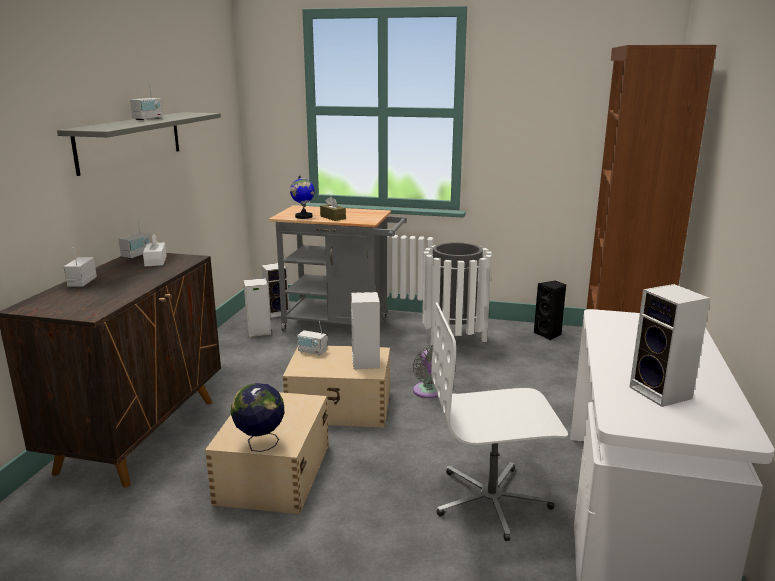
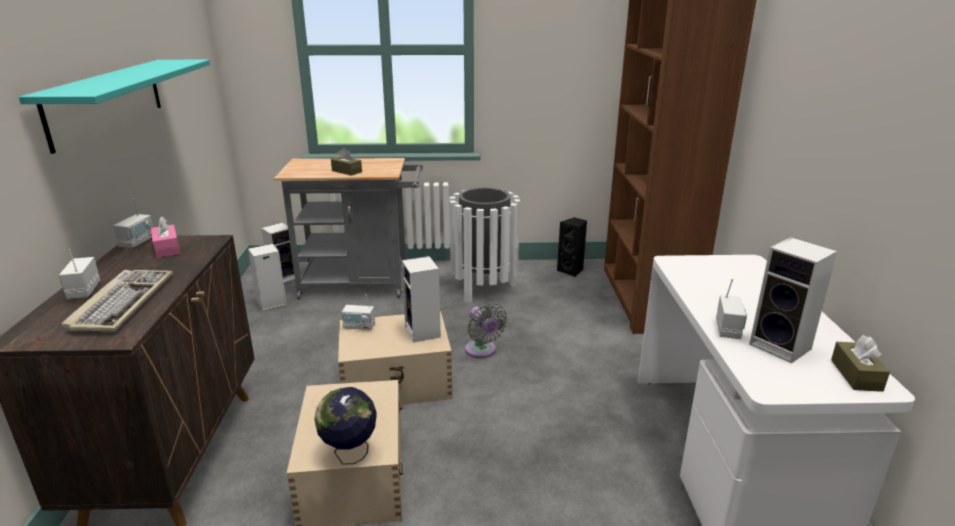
camera: 15 degrees left, 5 degrees up
grey shelf [57,112,221,176] -> turquoise shelf [19,60,210,154]
radio [130,83,163,120] -> radio moved to [716,279,747,339]
white tissue box [143,234,167,266] -> pink tissue box [151,216,180,258]
globe [290,175,315,219] -> none
white office chair [431,302,568,541] -> none
none -> keyboard [61,270,173,332]
none -> brown tissue box [831,335,890,392]

